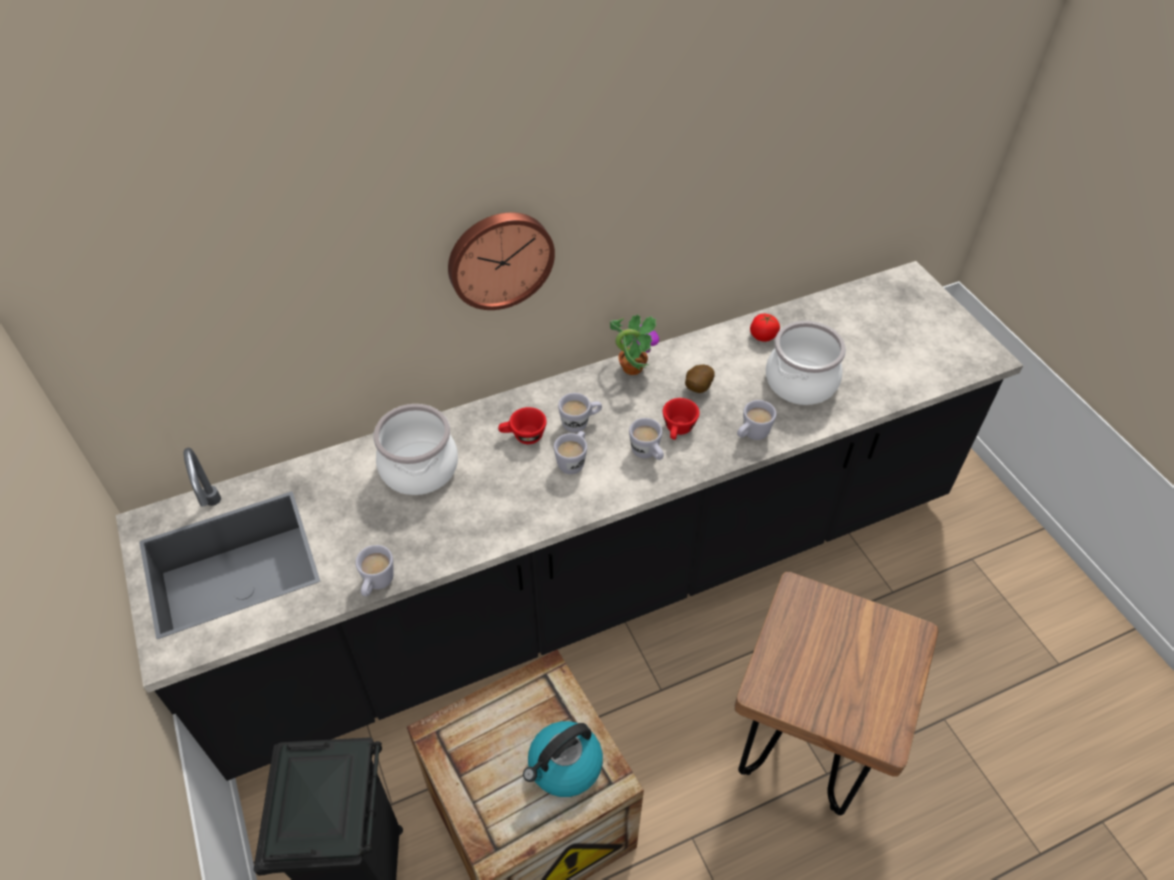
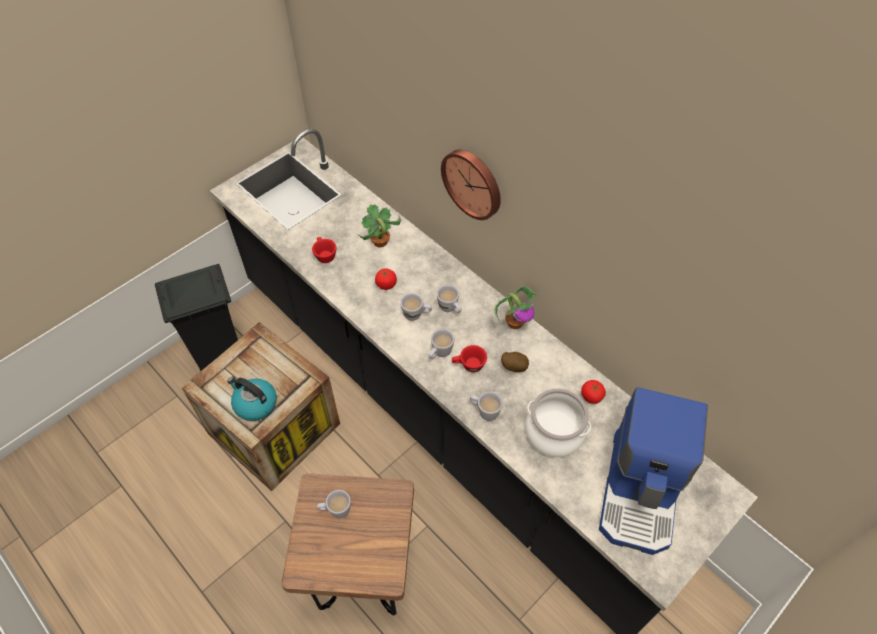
camera: 70 degrees right, 5 degrees up
white mug [355,545,394,597] -> white mug moved to [317,490,351,518]
cooking pot [373,404,458,495] -> potted plant [357,204,401,248]
red cup [498,407,547,444] -> red cup moved to [312,237,336,263]
none -> tomato [375,268,397,290]
none -> coffee machine [599,387,708,555]

